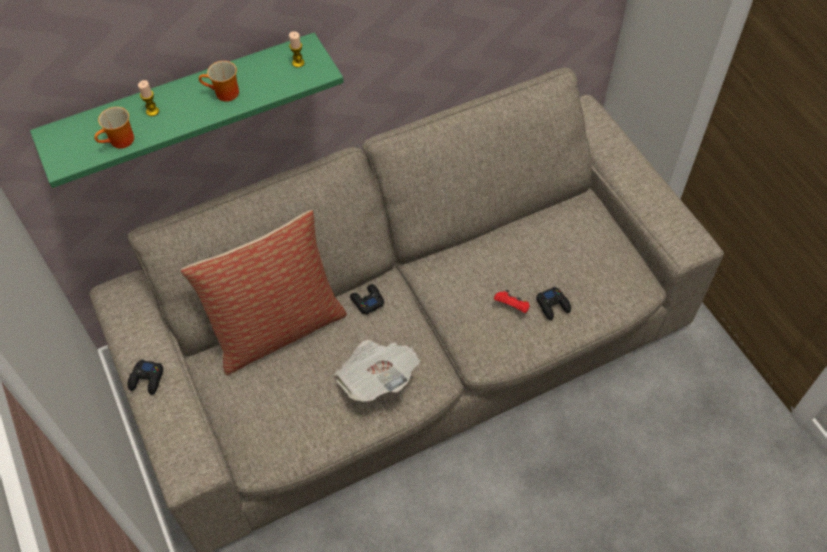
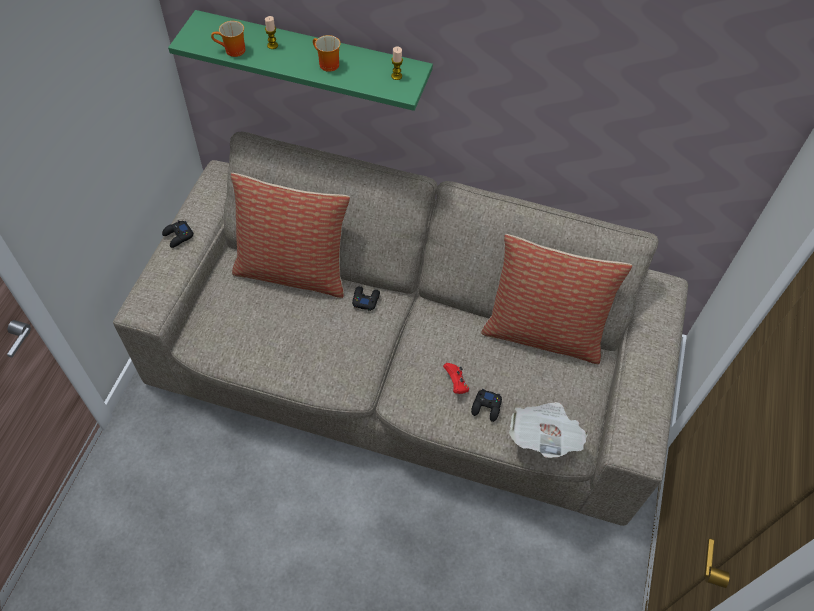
camera: 40 degrees right, 0 degrees up
newspaper [334,340,420,402] -> newspaper moved to [509,402,588,458]
none -> pillow [481,234,632,364]

